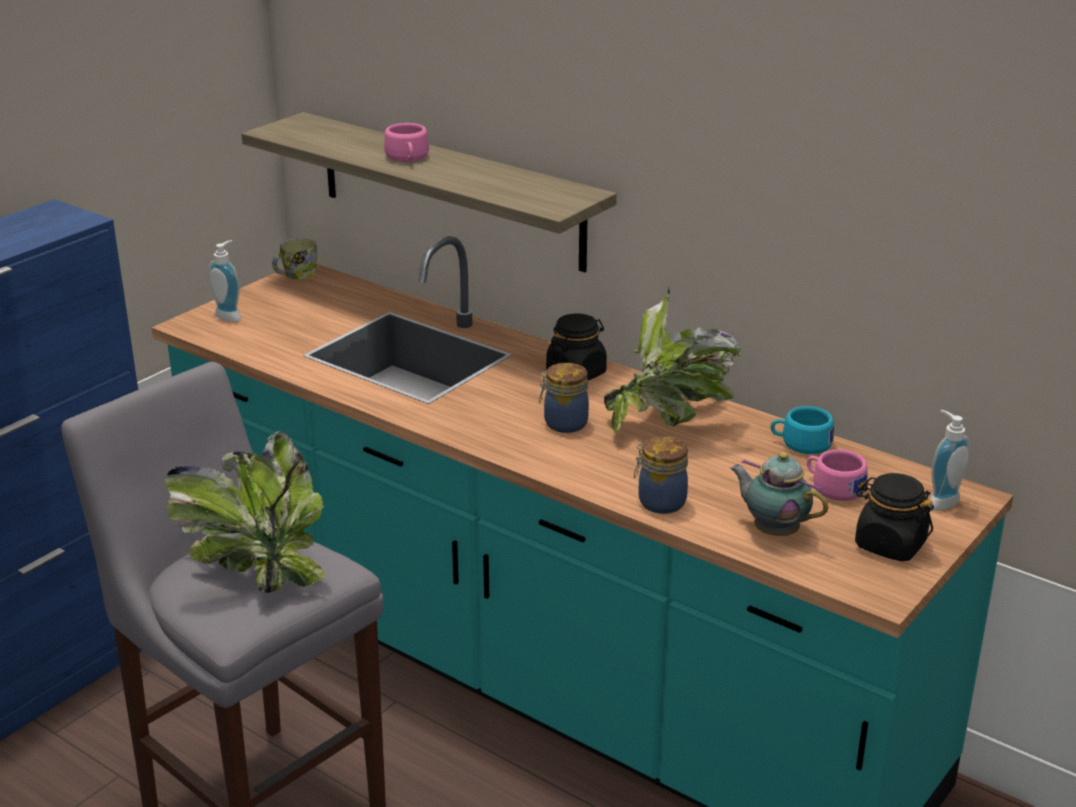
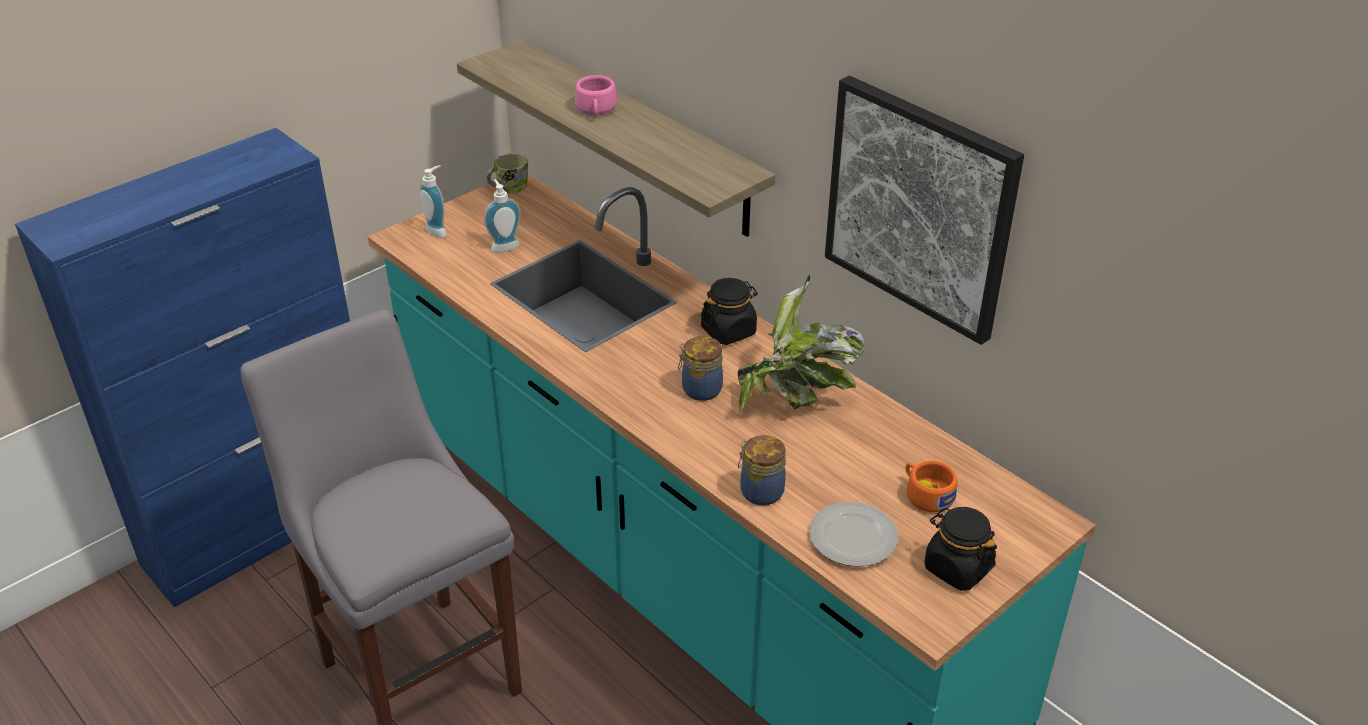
camera: 10 degrees right, 10 degrees up
potted plant [165,431,326,593] -> none
teapot [730,452,828,536] -> plate [809,502,898,567]
turquoise cup [770,406,834,454] -> none
pink cup [807,449,868,501] -> orange cup [905,461,957,513]
soap dispenser [929,410,970,511] -> soap dispenser moved to [484,179,521,253]
none -> picture [825,76,1024,345]

